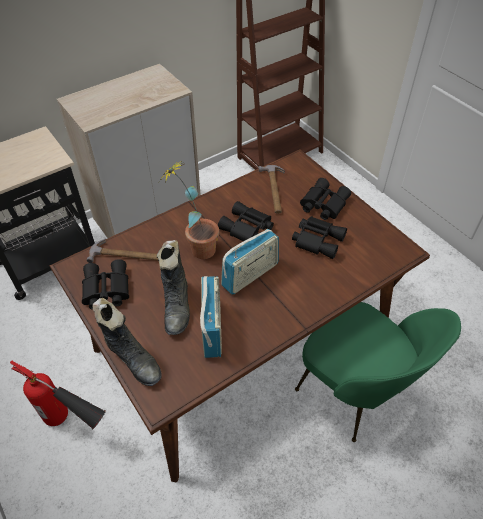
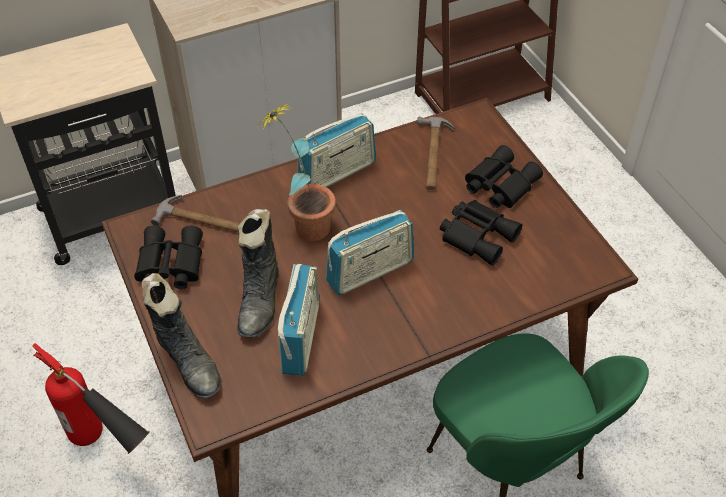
camera: 10 degrees right, 0 degrees up
black binoculars [218,201,274,241] -> none
none -> radio [297,113,376,187]

